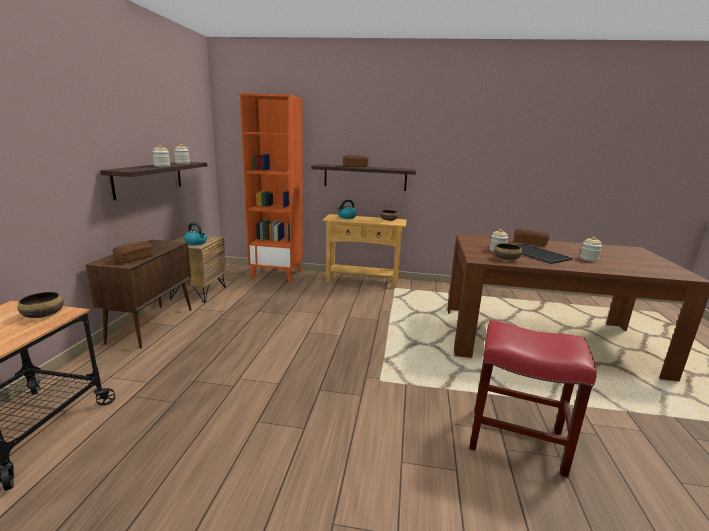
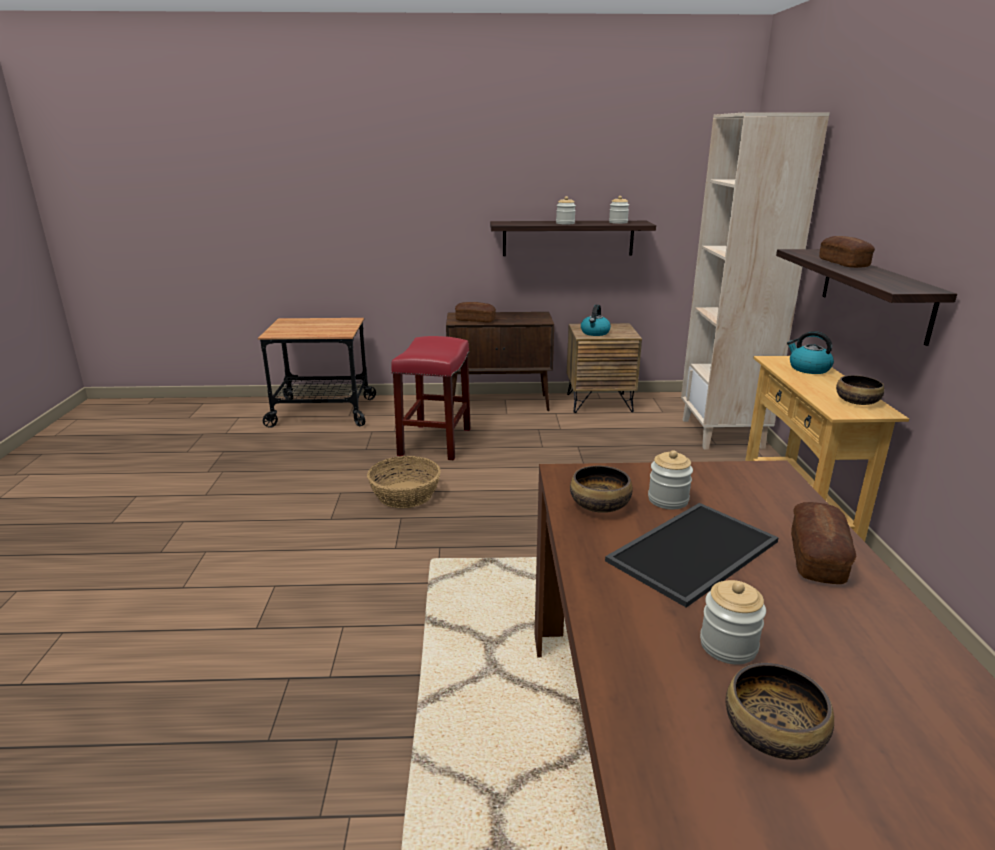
camera: 80 degrees right, 5 degrees up
bowl [17,292,64,318] -> bowl moved to [726,663,834,760]
orange bookcase [240,93,303,283] -> beige bookcase [681,112,830,450]
red stool [469,320,597,478] -> red stool moved to [391,336,471,460]
none -> basket [367,456,441,508]

